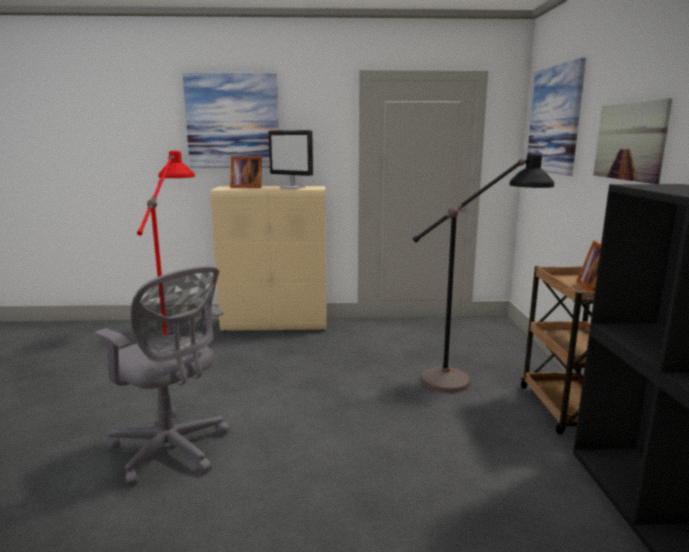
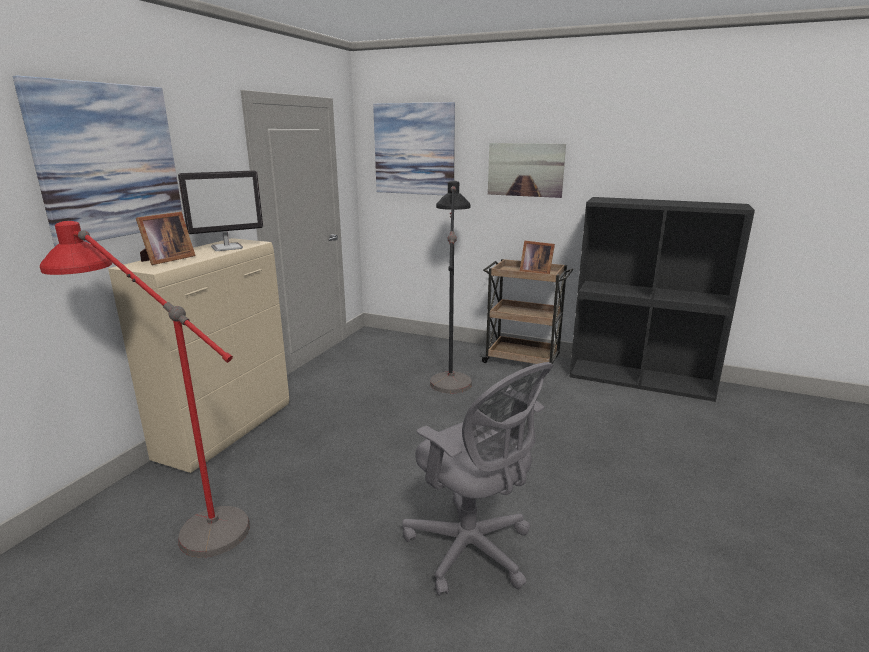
camera: 65 degrees left, 5 degrees up
grey office chair [95,266,230,486] -> grey office chair turned 75 degrees clockwise [402,362,554,595]

